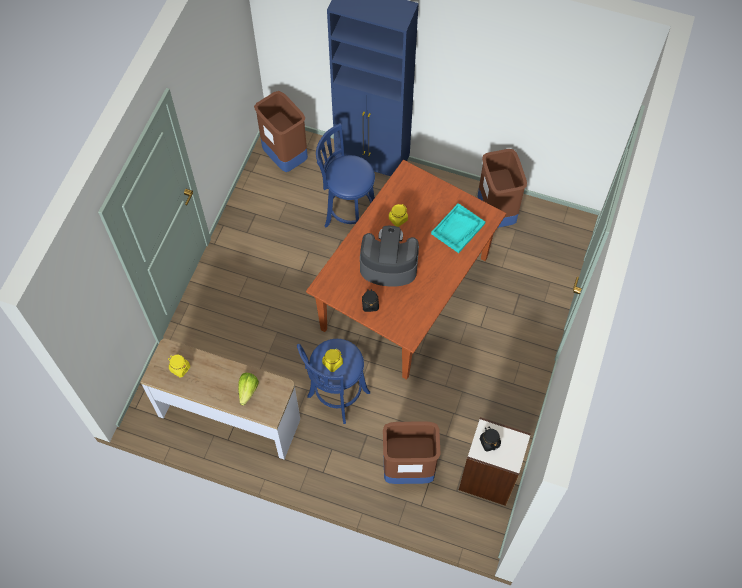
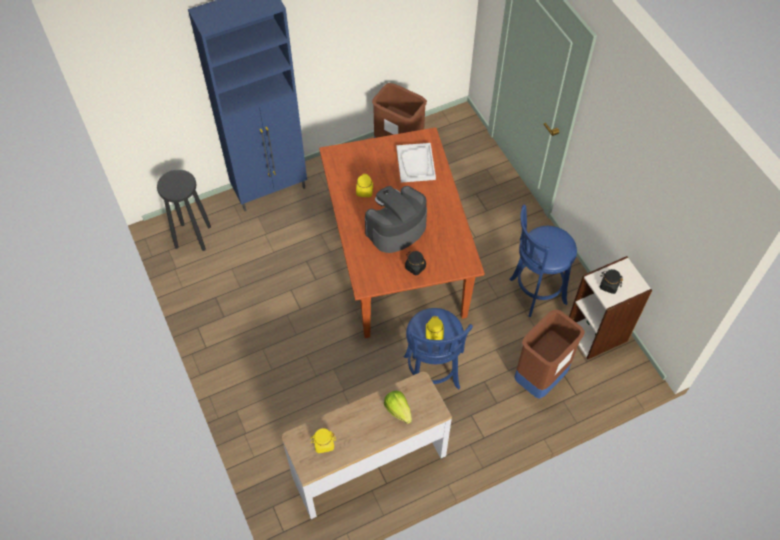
camera: 45 degrees left, 5 degrees down
brown trash can [254,91,308,172] -> black stool [157,169,211,251]
blue stool [316,123,375,228] -> blue stool moved to [509,204,577,317]
turquoise tray [431,203,485,253] -> white tray [396,143,436,183]

